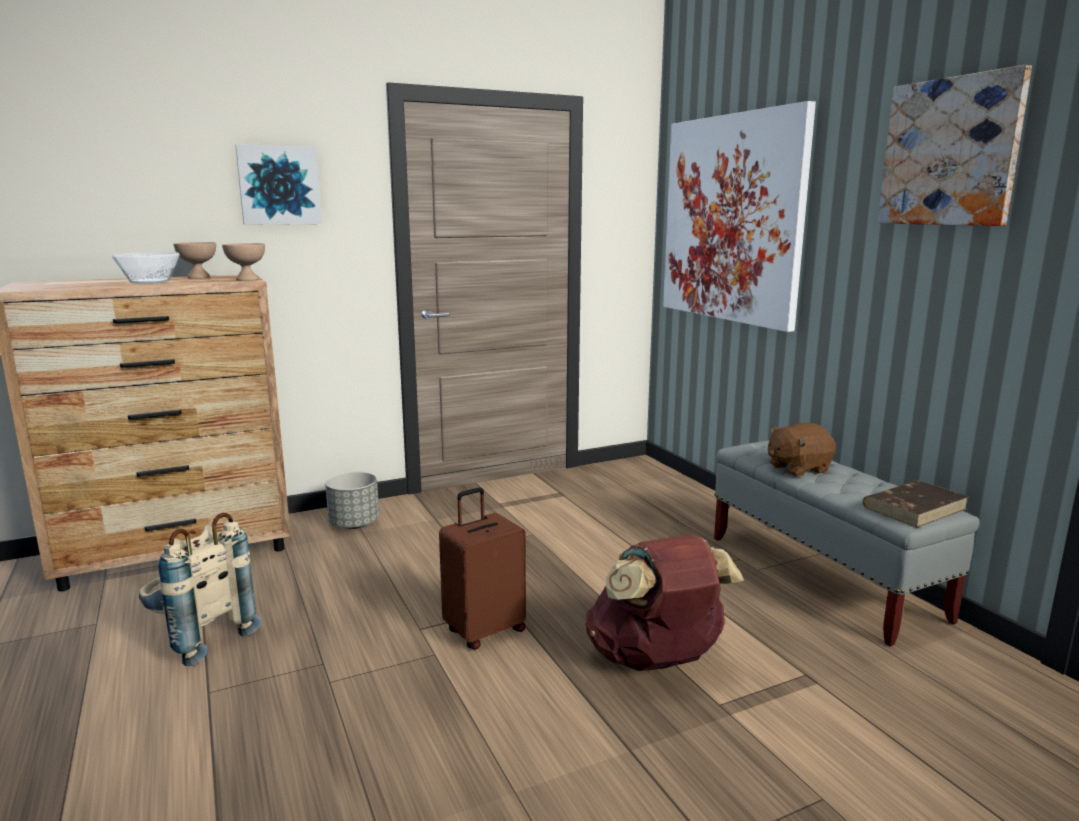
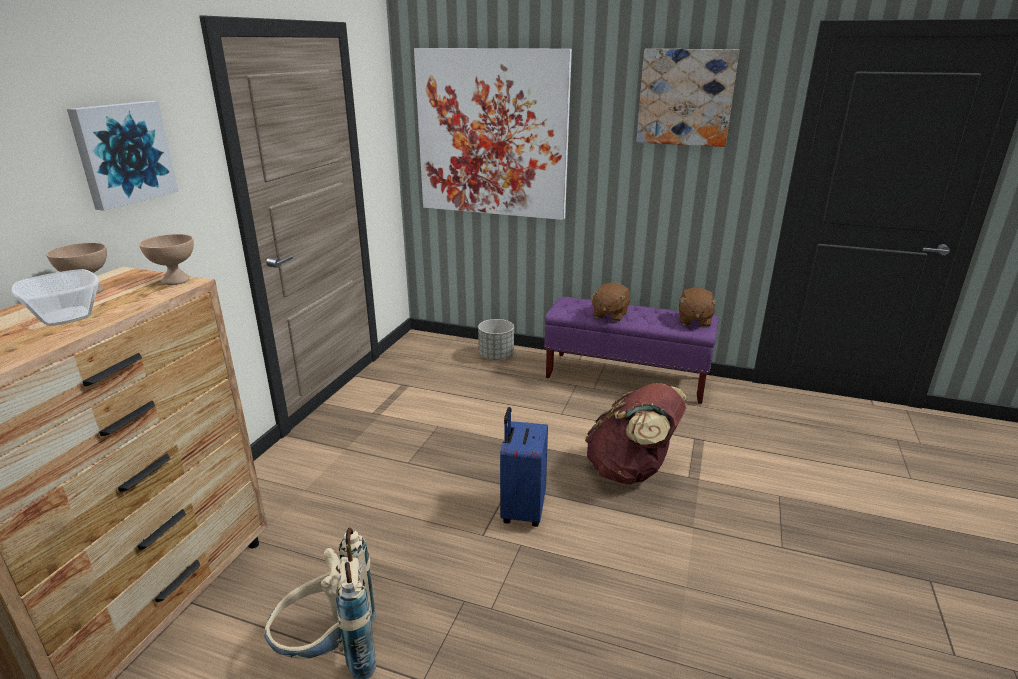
camera: 45 degrees left, 10 degrees up
grey planter [325,472,379,529] -> grey planter moved to [478,319,514,360]
brown suitcase [439,488,526,650] -> blue suitcase [500,407,548,527]
grey bench [714,440,979,646] -> purple bench [544,296,719,404]
brown book [863,480,969,528] -> brown plush toy [679,287,718,327]

